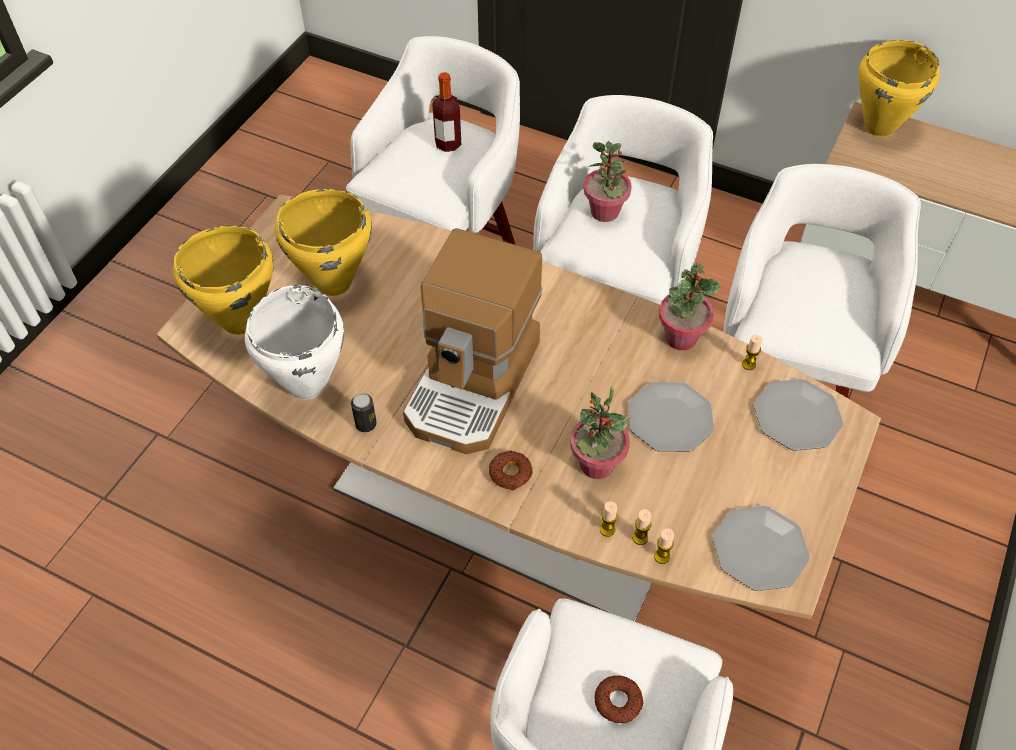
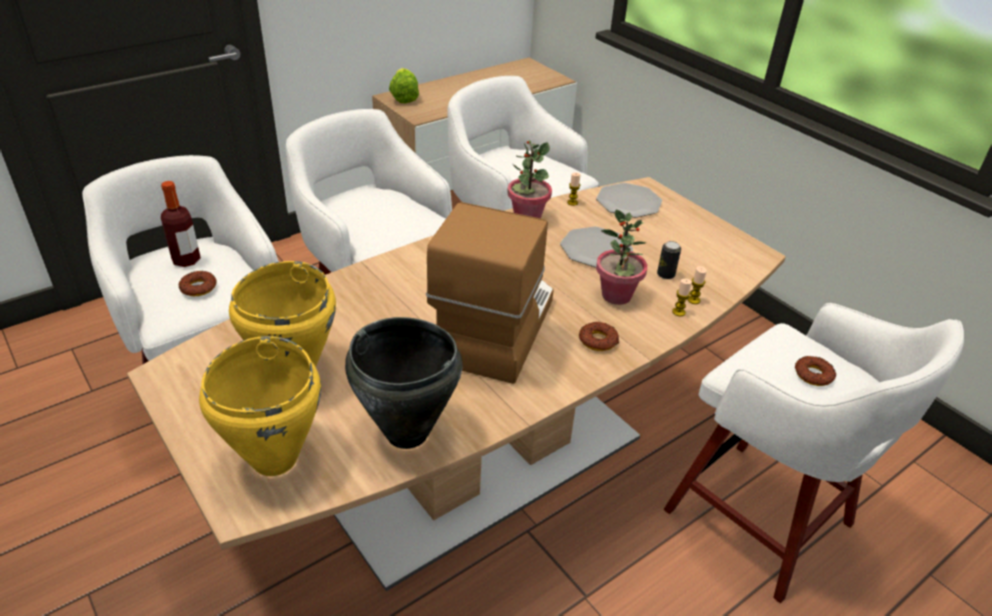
camera: 65 degrees left, 15 degrees down
white cooking pot [245,285,344,400] -> black cooking pot [345,317,463,449]
can [351,393,377,432] -> can moved to [657,241,681,279]
coffee machine [403,228,543,454] -> coffee machine turned 120 degrees counterclockwise [426,202,554,384]
potted plant [583,141,632,222] -> none
candle [654,528,674,564] -> none
plate [712,506,810,591] -> none
yellow cooking pot [859,40,939,137] -> lettuce [389,68,419,103]
none -> donut [179,271,217,296]

